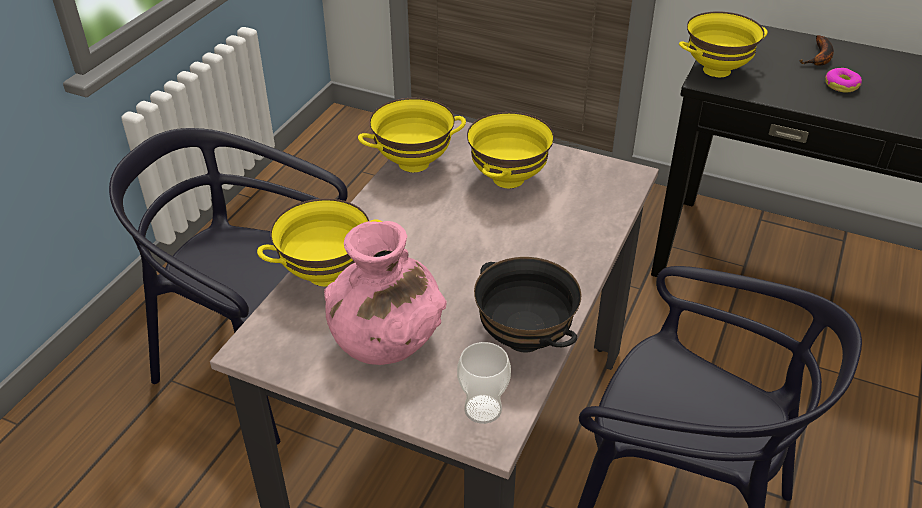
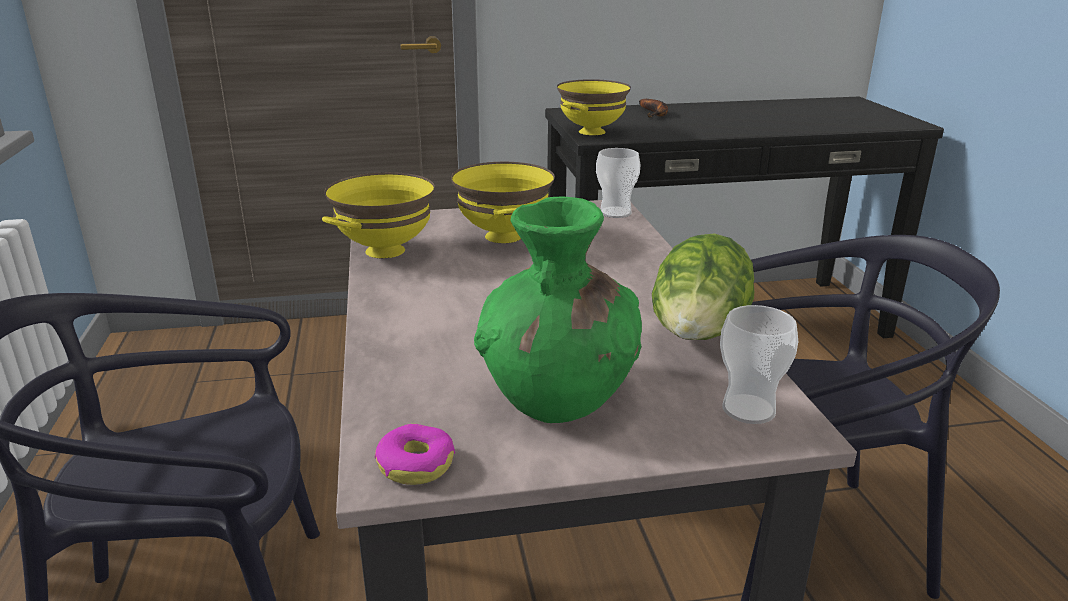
camera: 35 degrees left, 15 degrees down
yellow bowl [257,198,382,286] -> none
pink vase [324,221,447,365] -> green vase [474,196,642,423]
black bowl [474,257,581,352] -> lettuce [652,233,755,340]
donut [825,68,862,93] -> donut moved to [375,424,455,485]
none -> cup [596,148,640,218]

